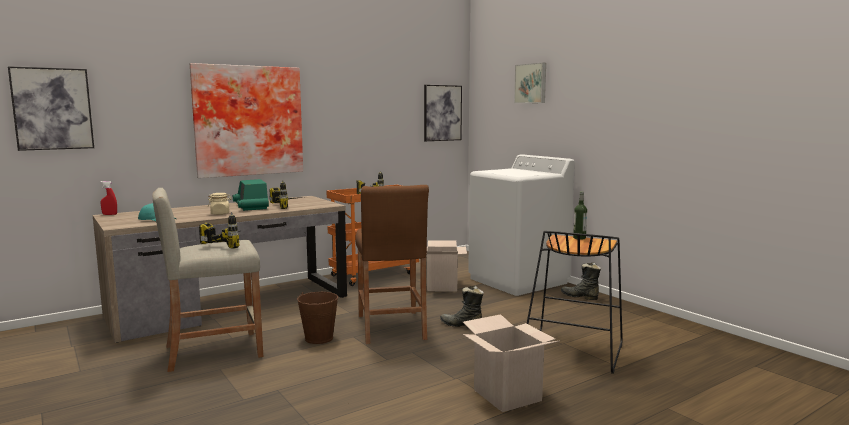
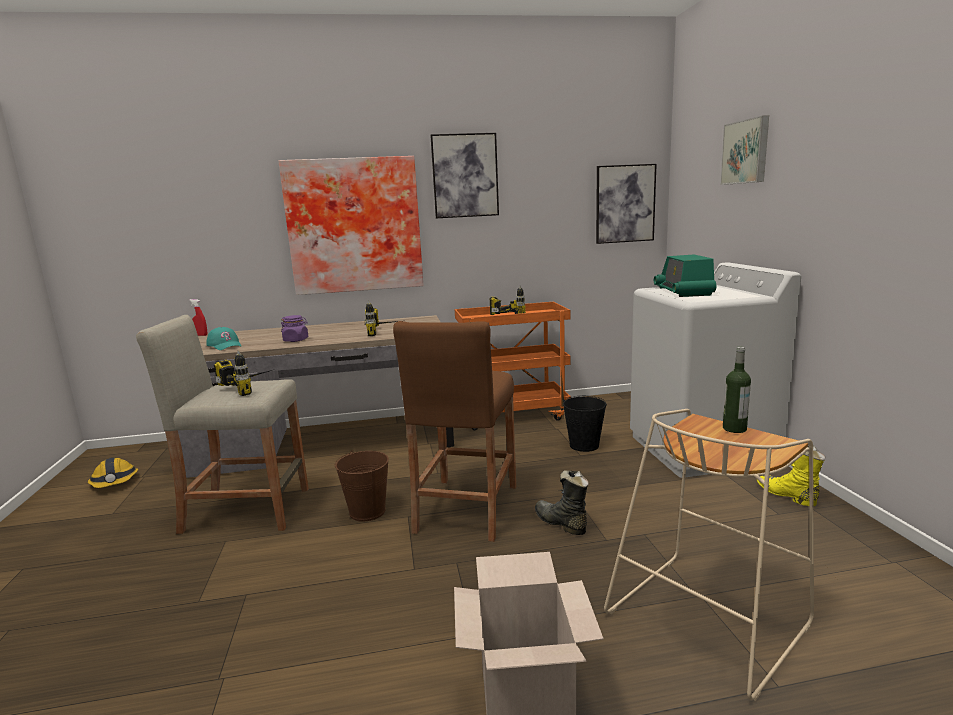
camera: 25 degrees right, 5 degrees up
picture [8,66,94,151] -> picture moved to [430,133,499,218]
beige jar [208,193,232,215] -> purple jar [281,315,308,342]
radio [233,179,269,211] -> radio moved to [654,255,716,297]
cardboard box [427,240,467,292] -> black bucket [563,396,606,452]
black stool [527,231,623,374] -> beige stool [604,409,814,701]
black boot [561,262,601,300] -> yellow boot [757,446,826,506]
none -> hard hat [88,457,138,488]

